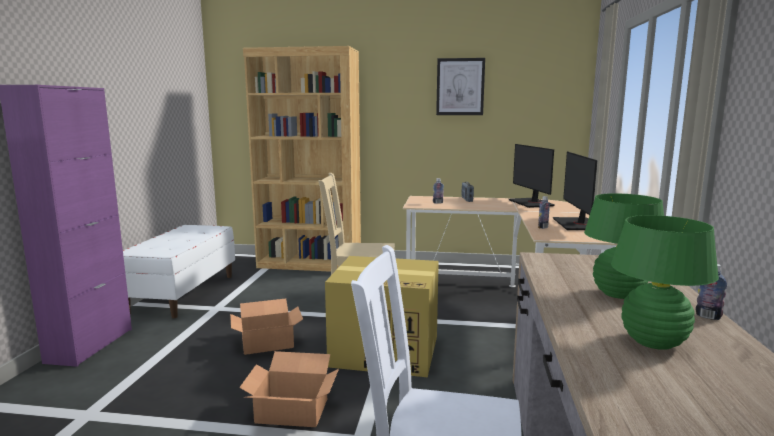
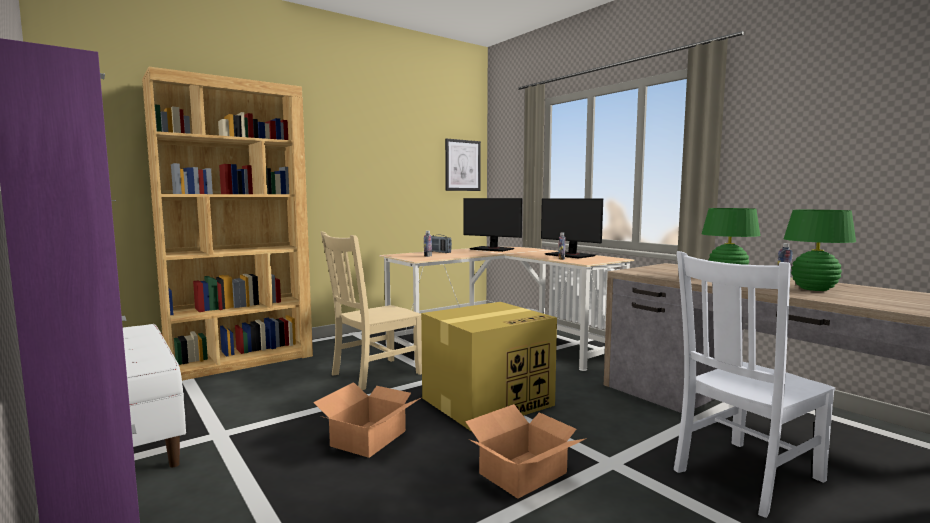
camera: 45 degrees left, 5 degrees down
picture [436,58,485,115] -> picture moved to [445,139,481,191]

